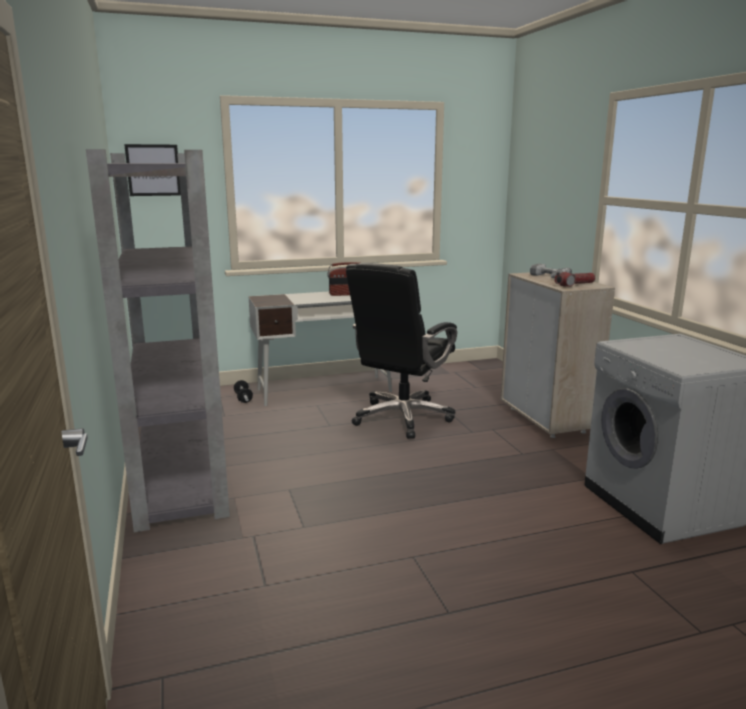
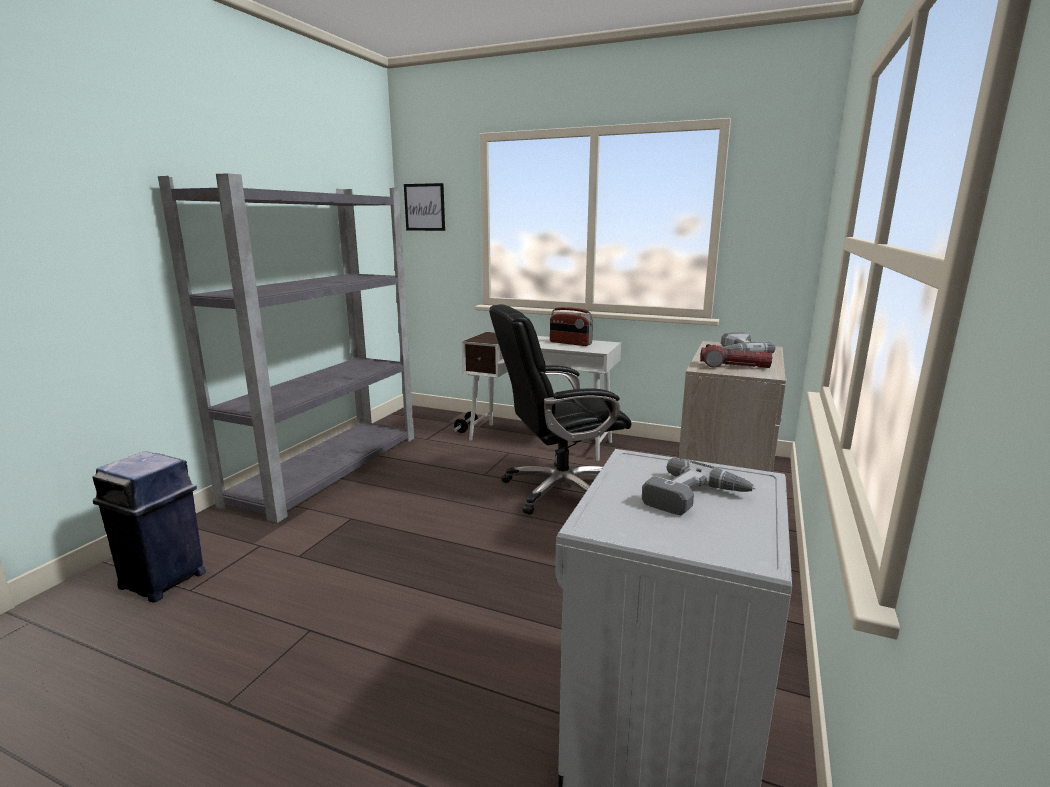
camera: 40 degrees right, 0 degrees up
none -> blue trash can [93,451,206,603]
none -> power drill [642,458,756,515]

